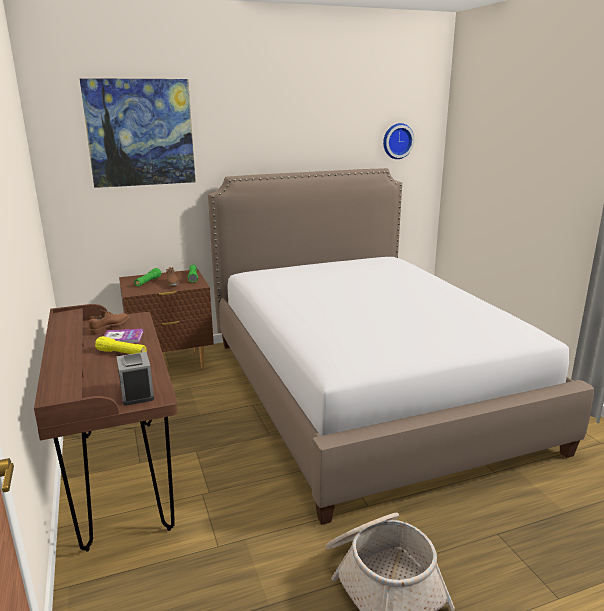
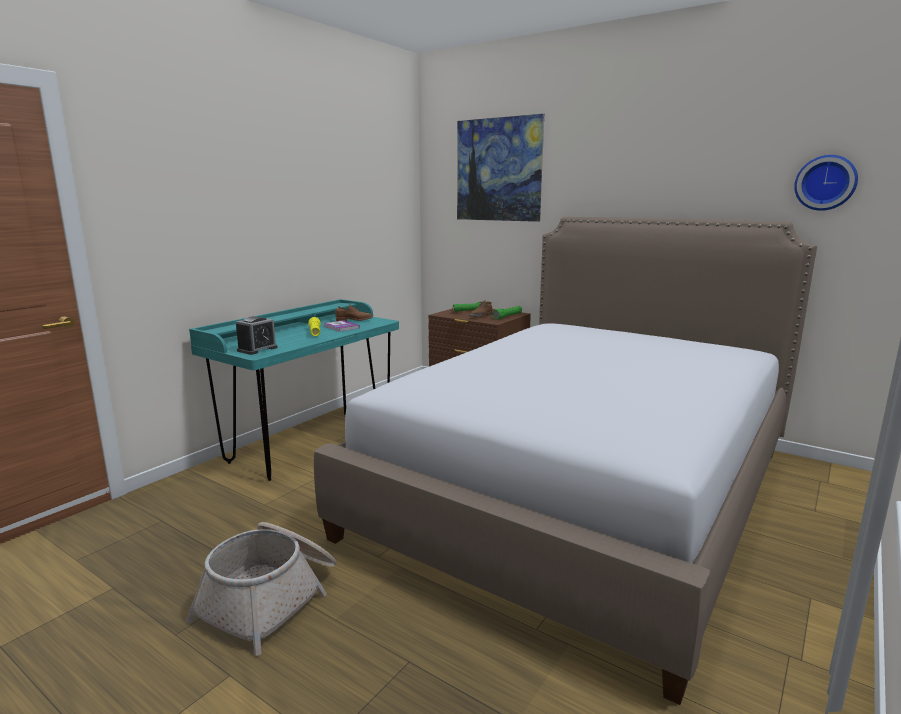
camera: 55 degrees right, 5 degrees down
brown desk [34,304,178,552] -> turquoise desk [189,299,399,481]

